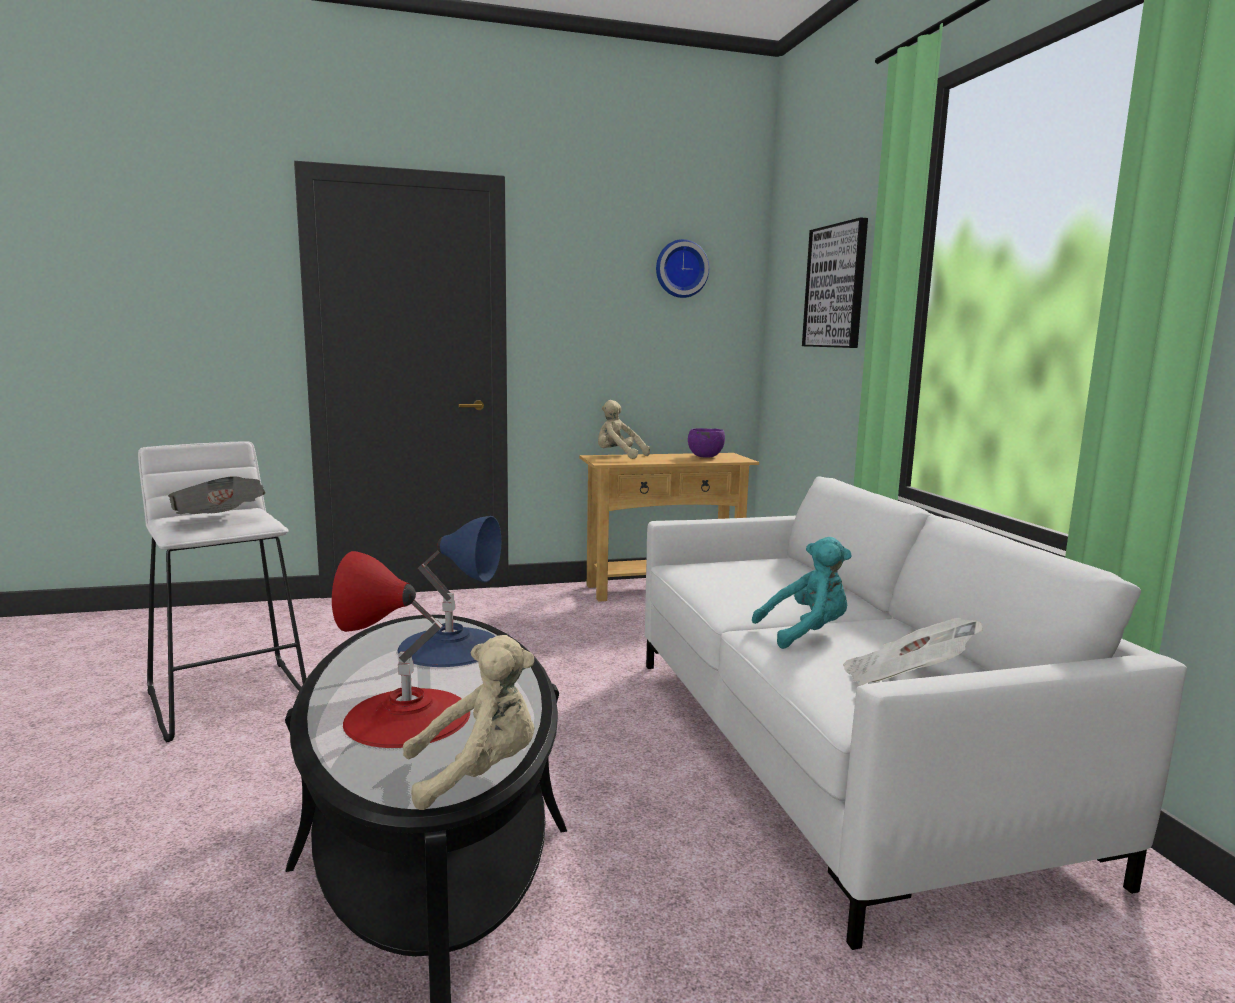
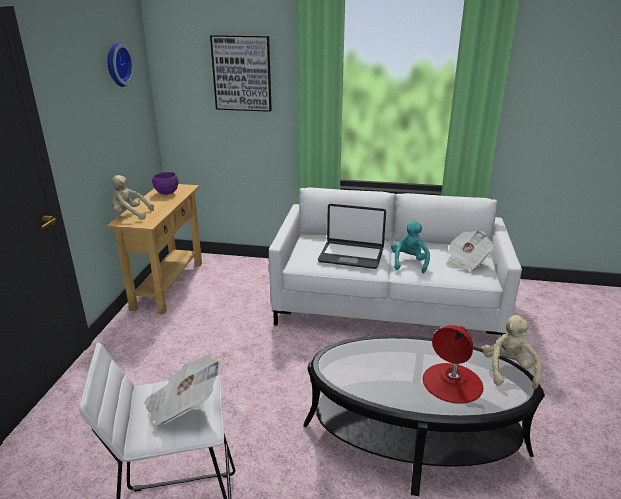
camera: 65 degrees left, 15 degrees up
blue table lamp [398,516,501,667] -> none
beige plush toy [598,400,650,459] -> beige plush toy turned 45 degrees clockwise [111,175,154,220]
none -> laptop [318,204,386,269]

